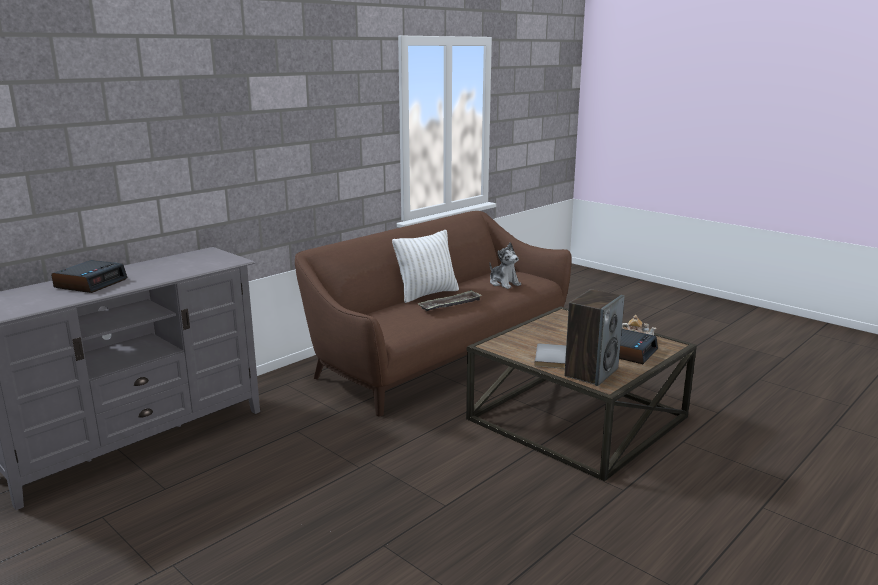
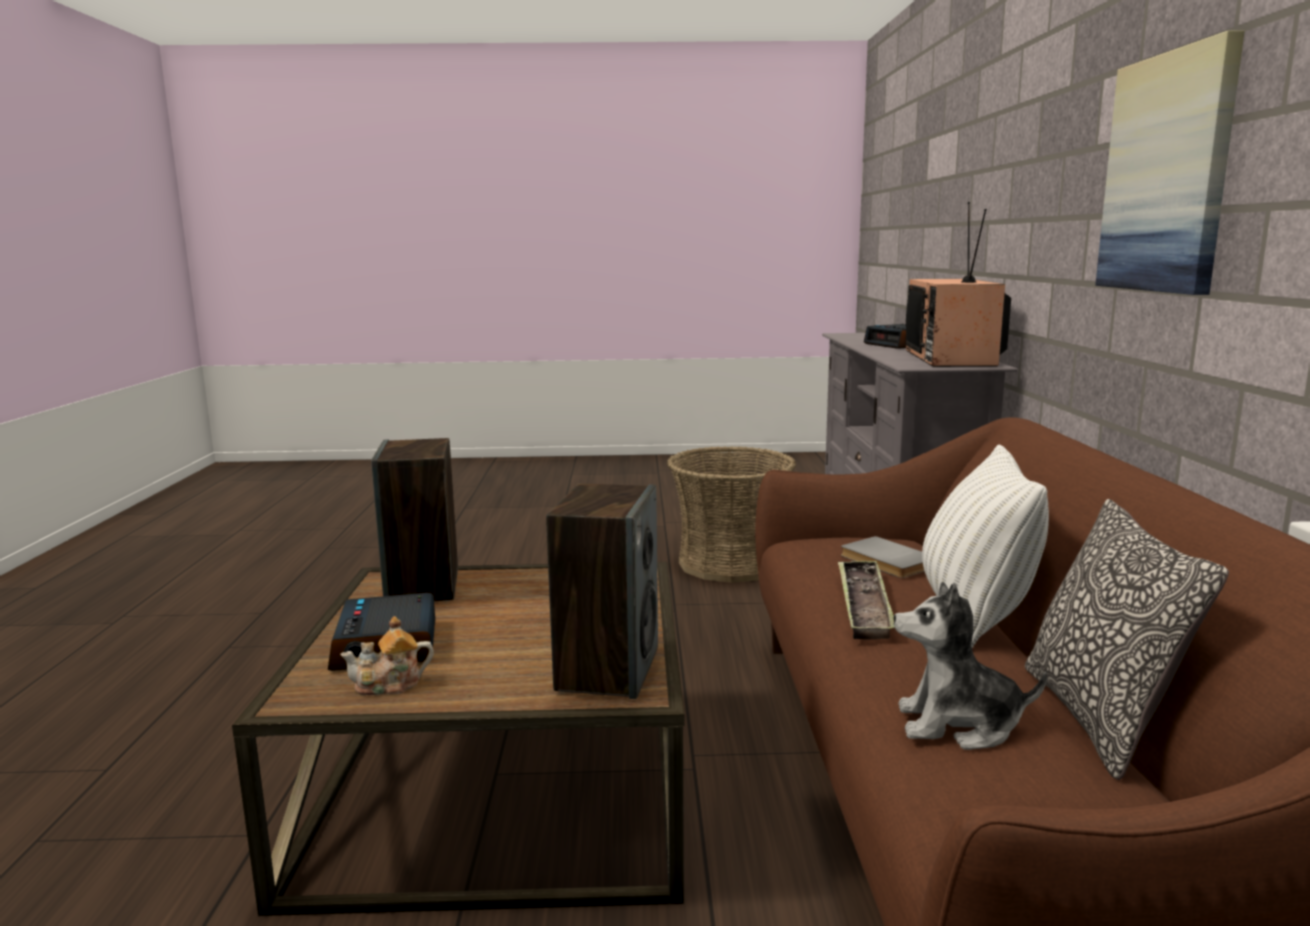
camera: 135 degrees right, 5 degrees down
grey book [534,343,566,369] -> grey book moved to [841,536,925,578]
none -> speaker [546,483,658,699]
none -> basket [667,447,796,583]
none -> television [906,202,1011,367]
none -> pillow [1025,499,1229,780]
none -> picture [1095,30,1245,295]

